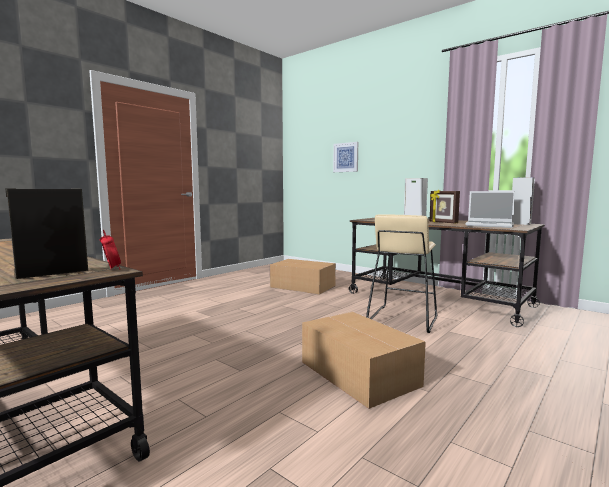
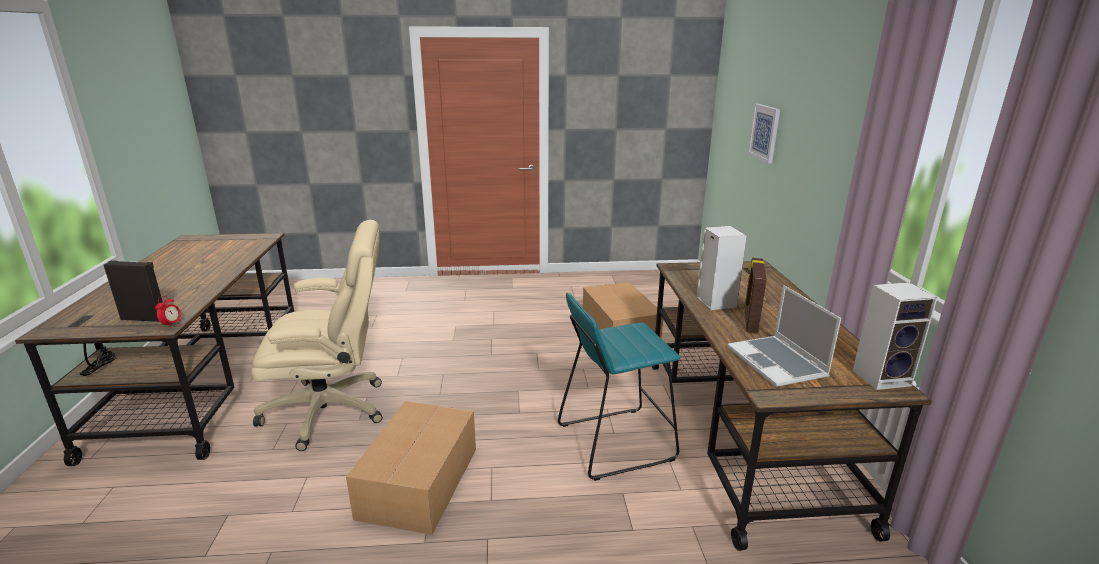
camera: 45 degrees right, 15 degrees up
beige stool [366,214,437,333] -> turquoise stool [558,293,681,481]
none -> beige office chair [251,220,382,451]

